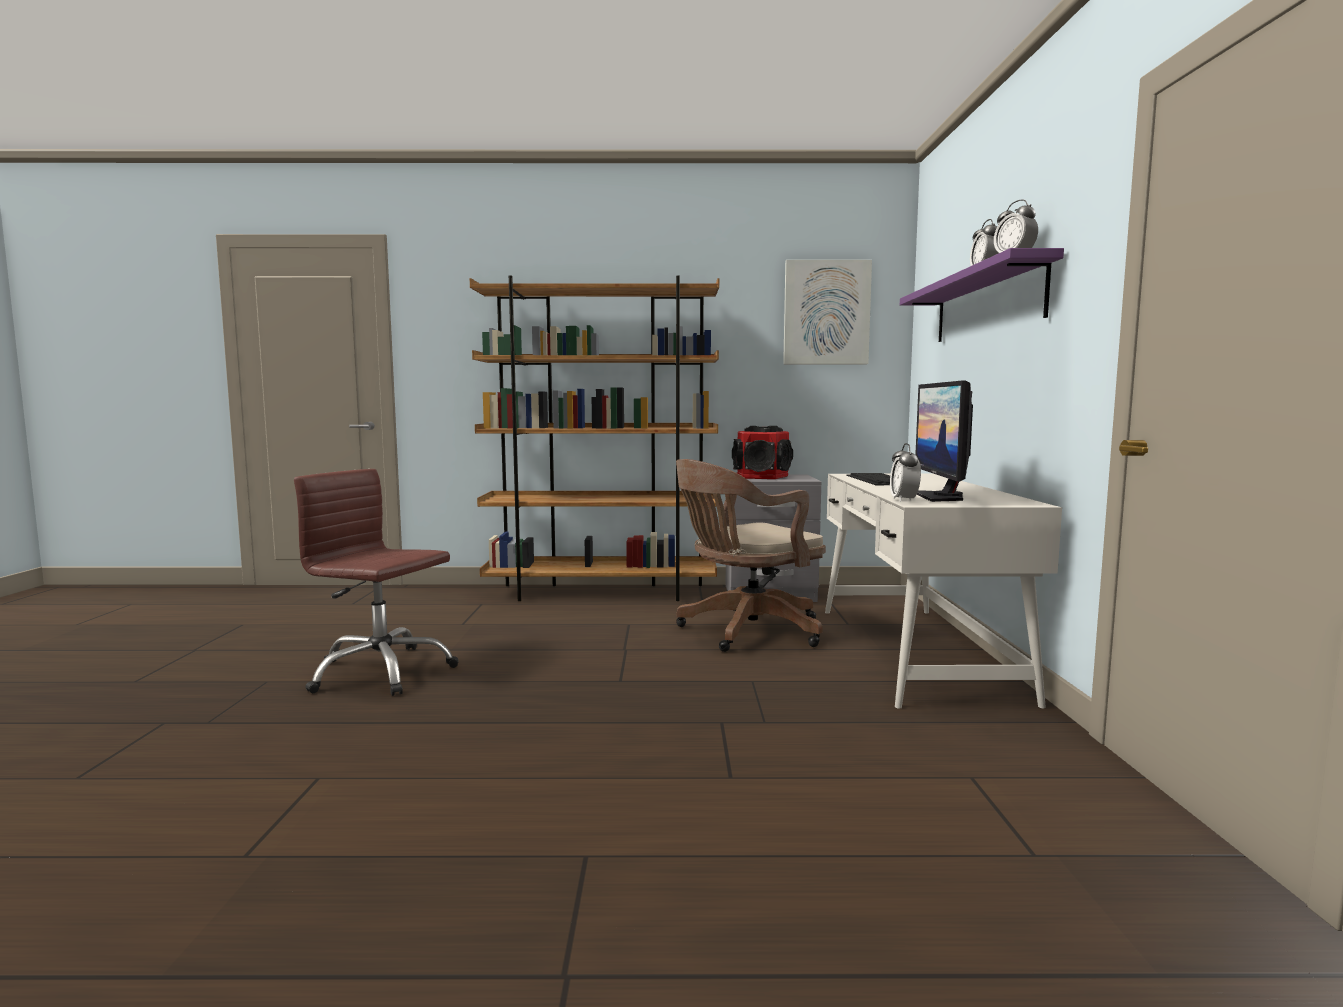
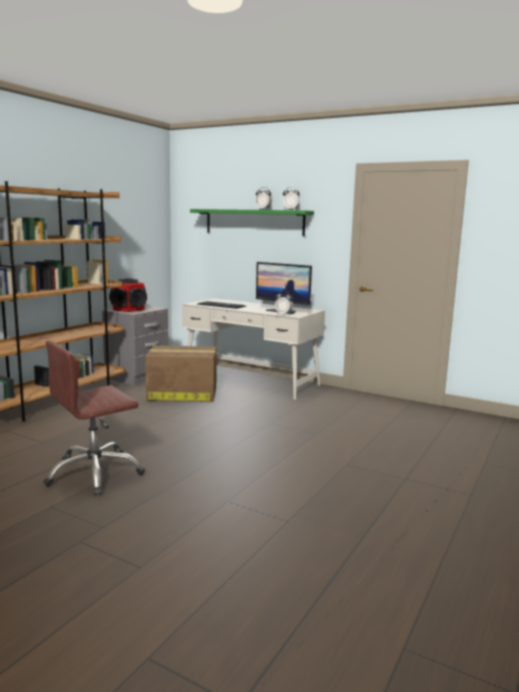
camera: 60 degrees left, 5 degrees up
brown office chair [676,459,826,652] -> cardboard box [145,345,217,402]
picture [783,260,872,364] -> none
purple shelf [900,248,1064,342] -> green shelf [190,209,314,236]

